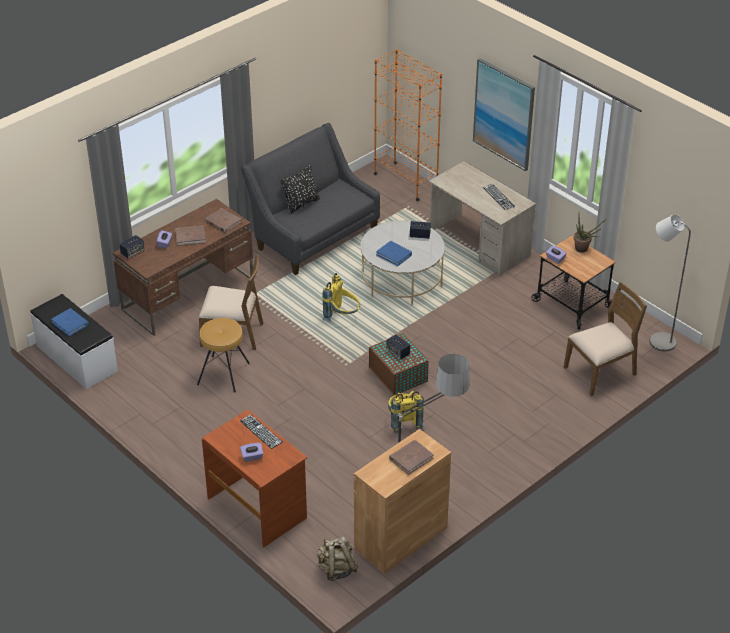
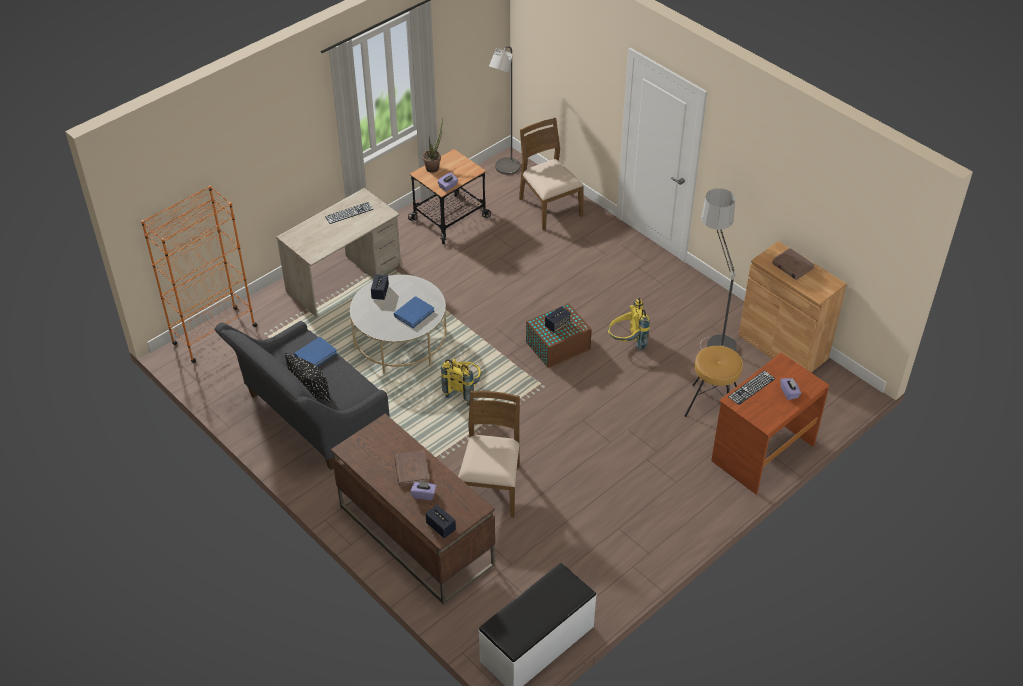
camera: 90 degrees left, 5 degrees up
blue book [51,308,89,337] -> blue book moved to [295,337,337,367]
brown stool [197,318,250,393] -> brown stool moved to [685,346,743,417]
brown book [205,208,242,233] -> none
beige backpack [317,536,358,581] -> none
picture [473,58,535,171] -> none

